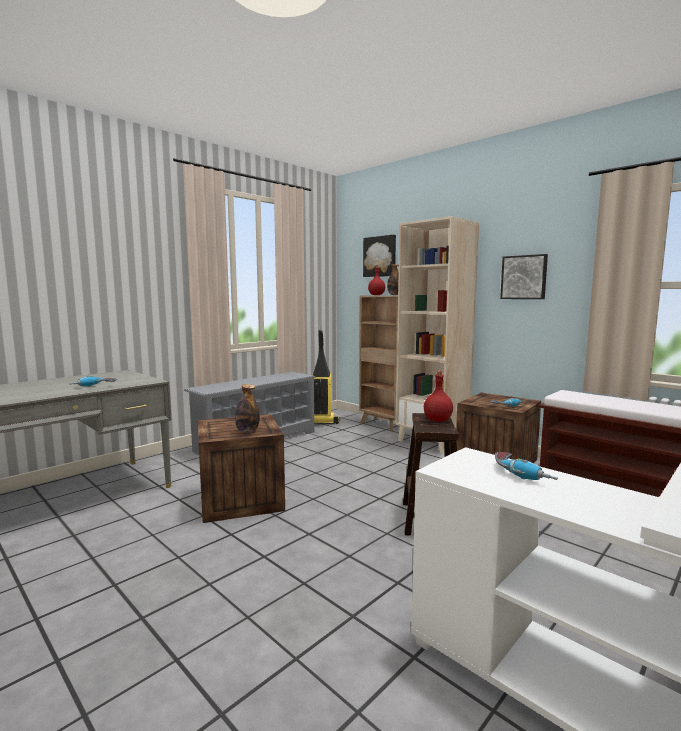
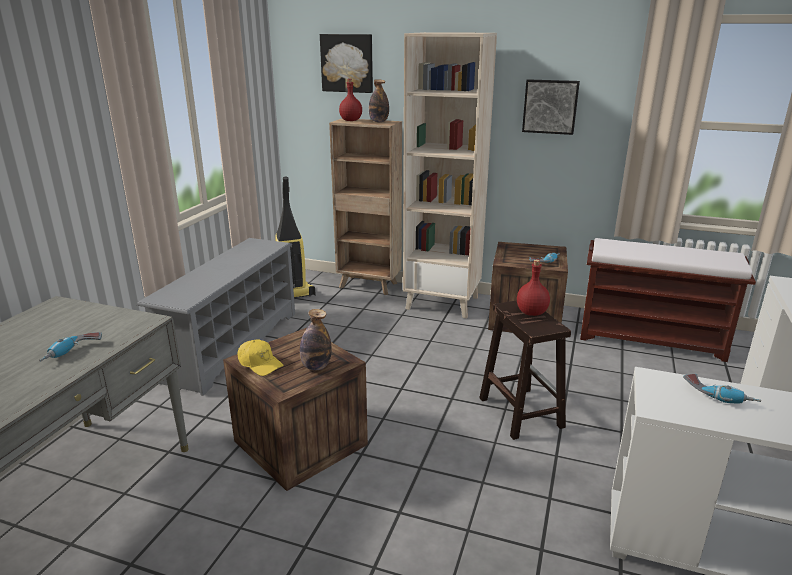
camera: 25 degrees left, 15 degrees up
none -> yellow cap [237,339,283,376]

